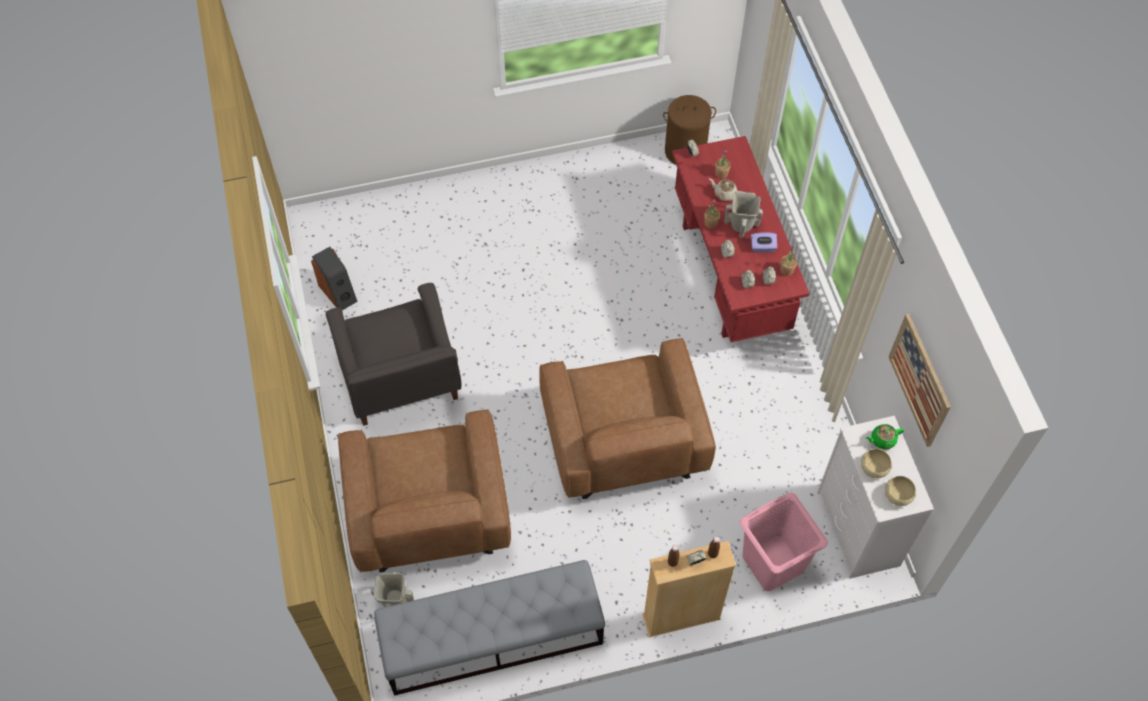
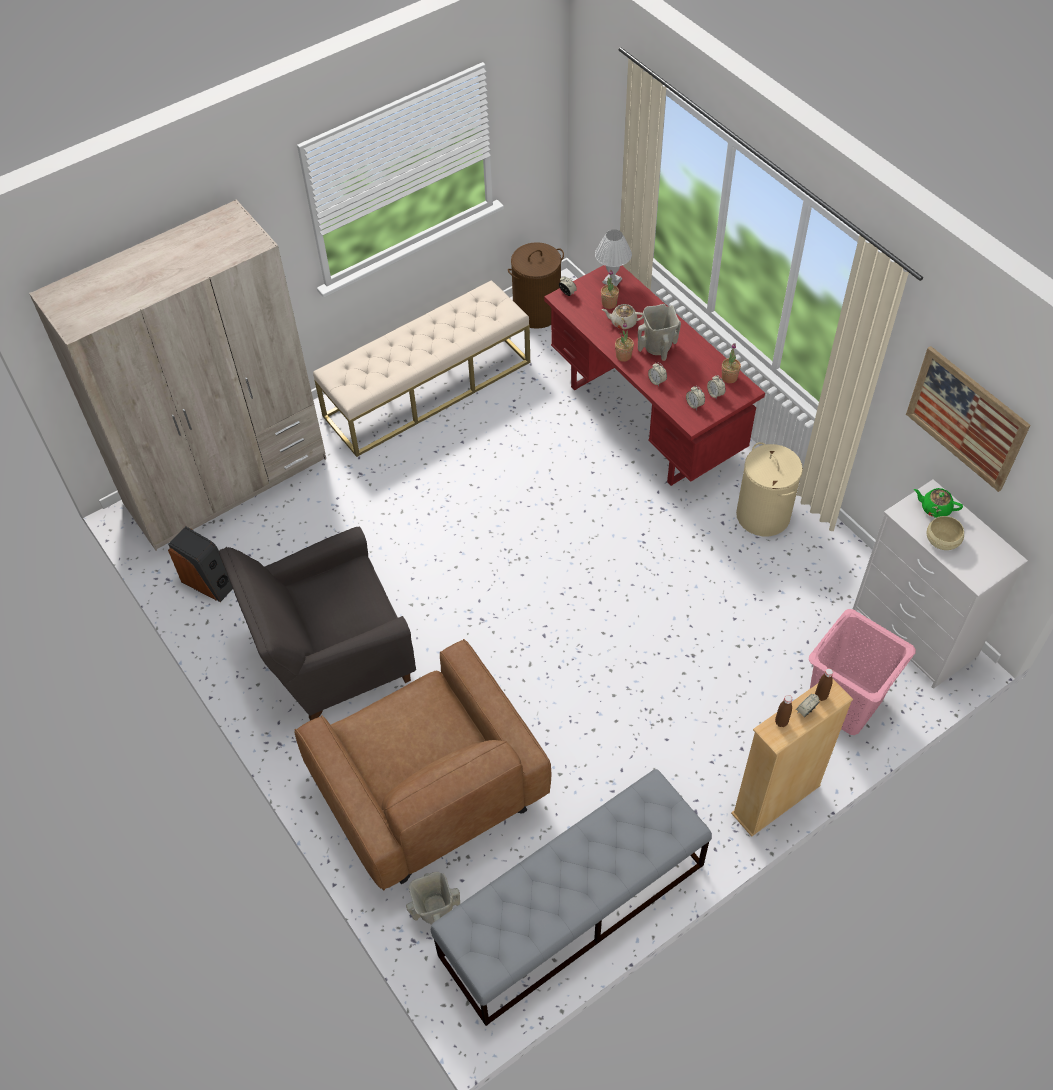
camera: 20 degrees left, 5 degrees down
grey armchair [326,283,461,426] -> grey armchair turned 105 degrees clockwise [219,527,416,721]
brown armchair [539,338,716,499] -> none
purple tissue box [751,232,777,253] -> none
green teapot [866,424,904,450] -> green teapot turned 60 degrees clockwise [914,488,963,518]
beige bowl [885,476,916,506] -> none
none -> beige wardrobe [29,199,326,551]
none -> beige bench [313,280,530,457]
none -> white table lamp [595,229,632,286]
none -> beige laundry basket [736,442,803,536]

